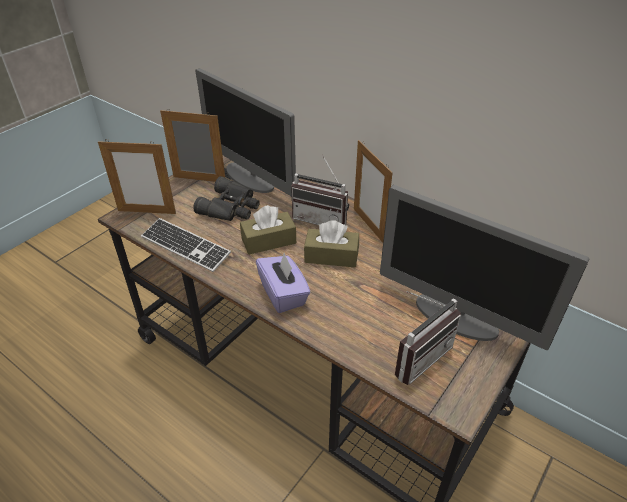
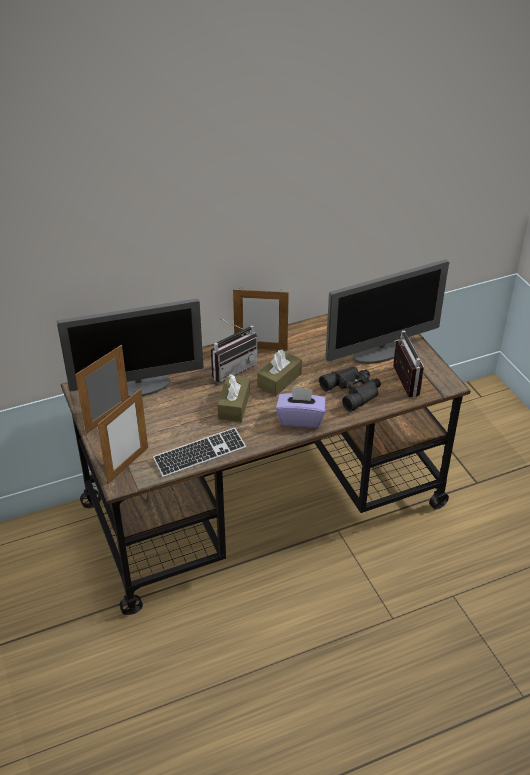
camera: 60 degrees left, 0 degrees up
black binoculars [193,176,260,221] -> black binoculars moved to [319,367,381,412]

